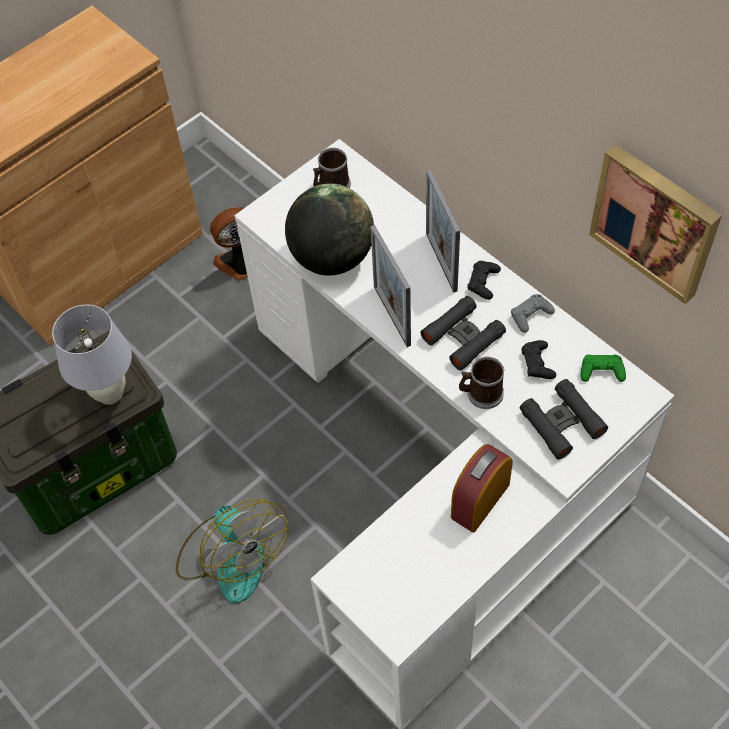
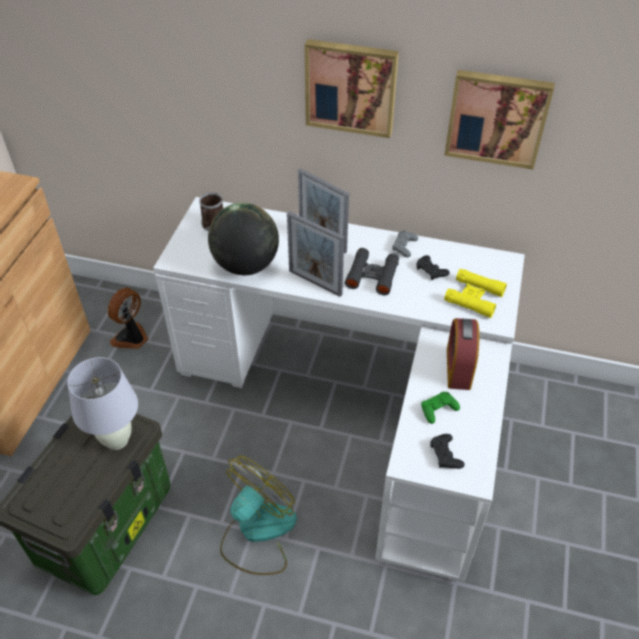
camera: 35 degrees left, 10 degrees down
fan [176,499,289,604] -> fan turned 75 degrees counterclockwise [220,455,297,575]
mug [459,357,505,409] -> none
black game controller [467,261,501,300] -> black game controller moved to [430,434,465,469]
black binoculars [520,379,608,459] -> yellow binoculars [444,269,507,318]
green game controller [580,354,626,382] -> green game controller moved to [421,392,460,424]
none -> picture [305,39,399,138]

